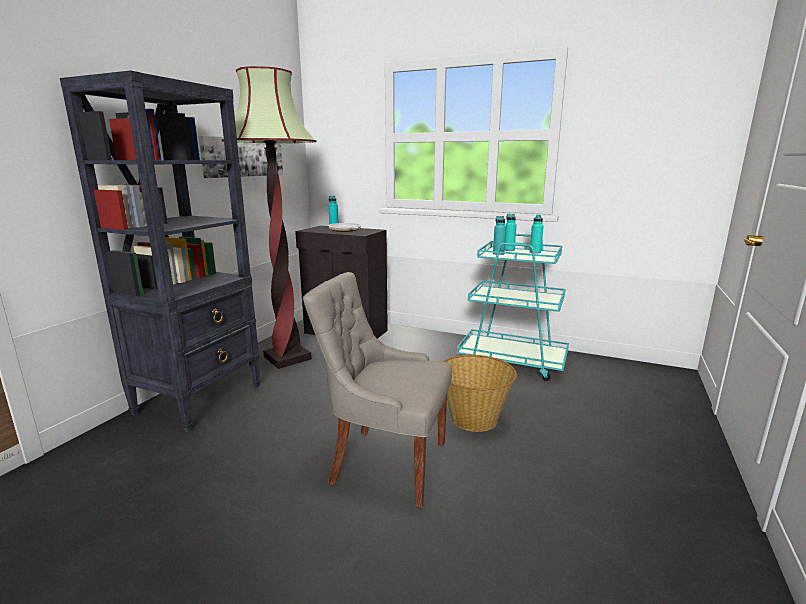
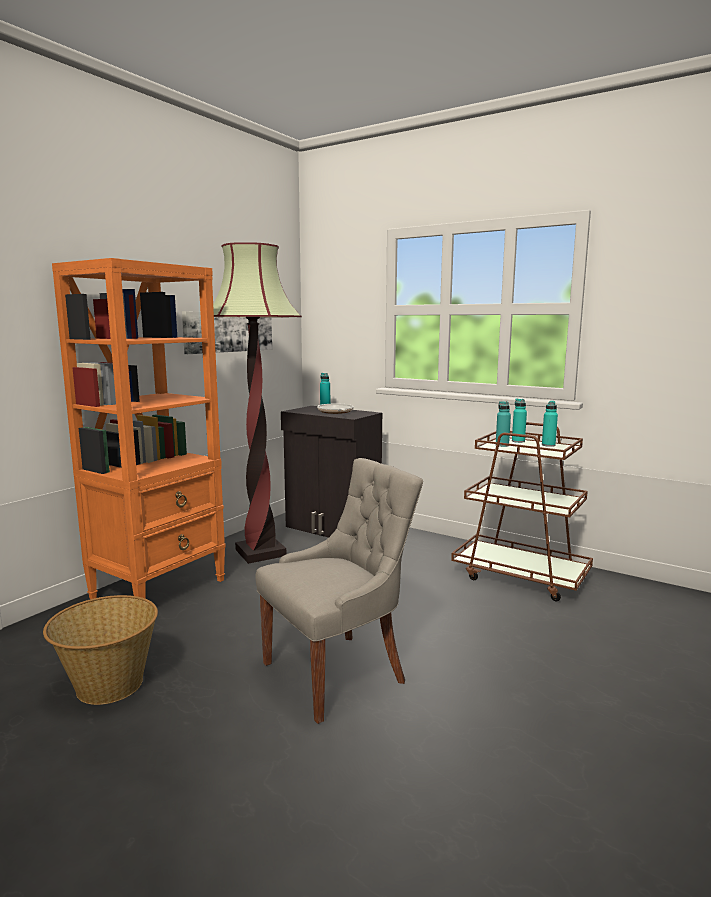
camera: 10 degrees right, 5 degrees down
black bookcase [60,70,261,432] -> orange bookcase [52,258,226,599]
grey chair [303,272,452,508] -> grey chair turned 120 degrees clockwise [255,458,423,724]
basket [442,355,517,432] -> basket moved to [43,595,158,705]
turquoise cart [457,234,569,381] -> brown cart [451,422,593,601]

